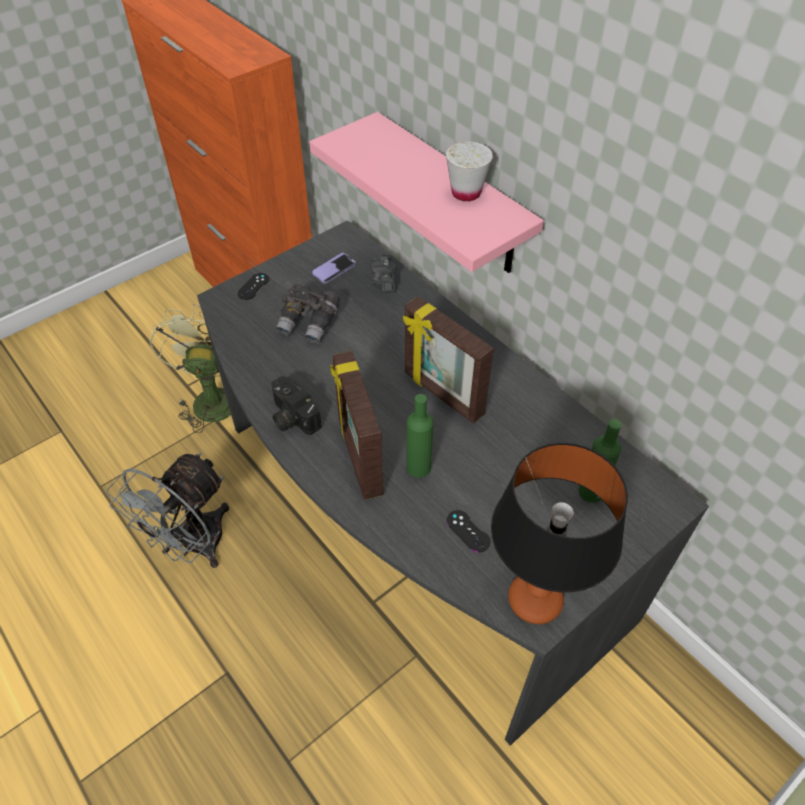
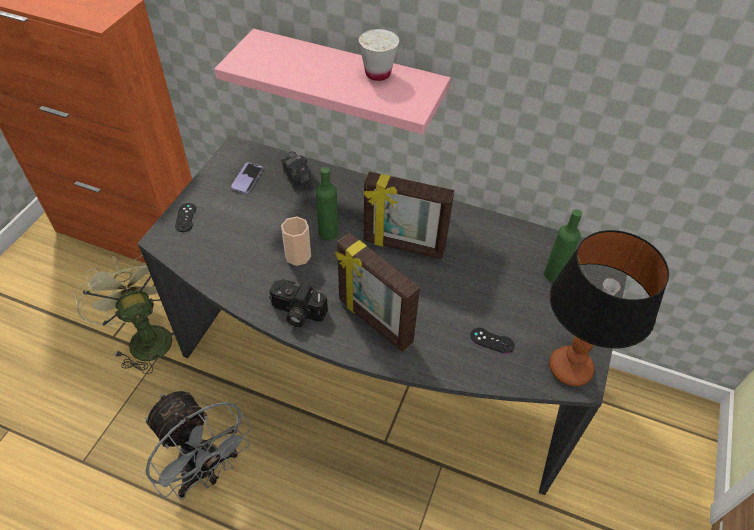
camera: 30 degrees left, 0 degrees up
grey fan [106,452,229,568] -> grey fan turned 45 degrees counterclockwise [145,391,252,500]
grey binoculars [276,283,340,343] -> none
green bottle [406,394,434,478] -> green bottle moved to [316,167,338,241]
none -> cup [281,217,311,266]

